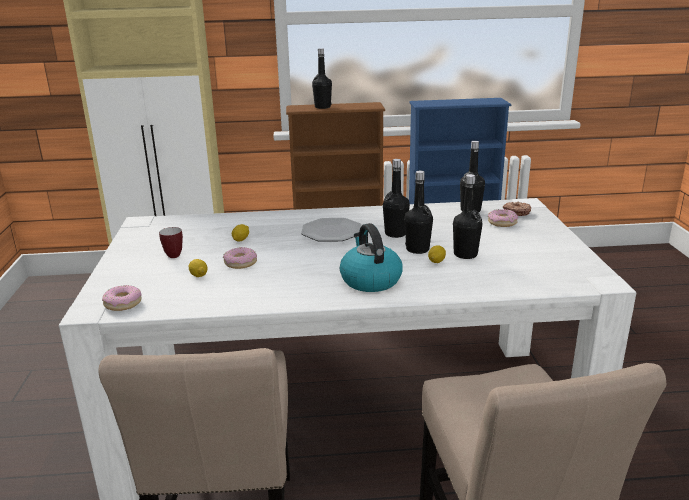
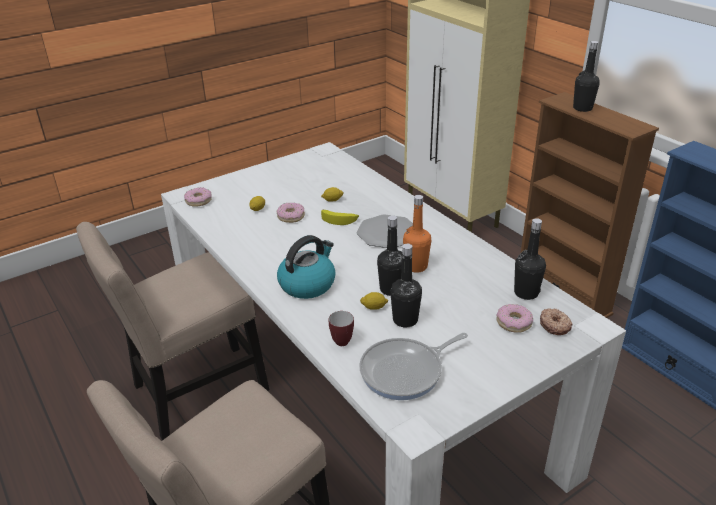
camera: 60 degrees right, 10 degrees up
mug [159,227,183,258] -> mug moved to [329,311,354,346]
black bottle [383,159,410,238] -> orange bottle [403,195,431,273]
none -> banana [321,209,359,225]
none -> frying pan [359,333,468,400]

